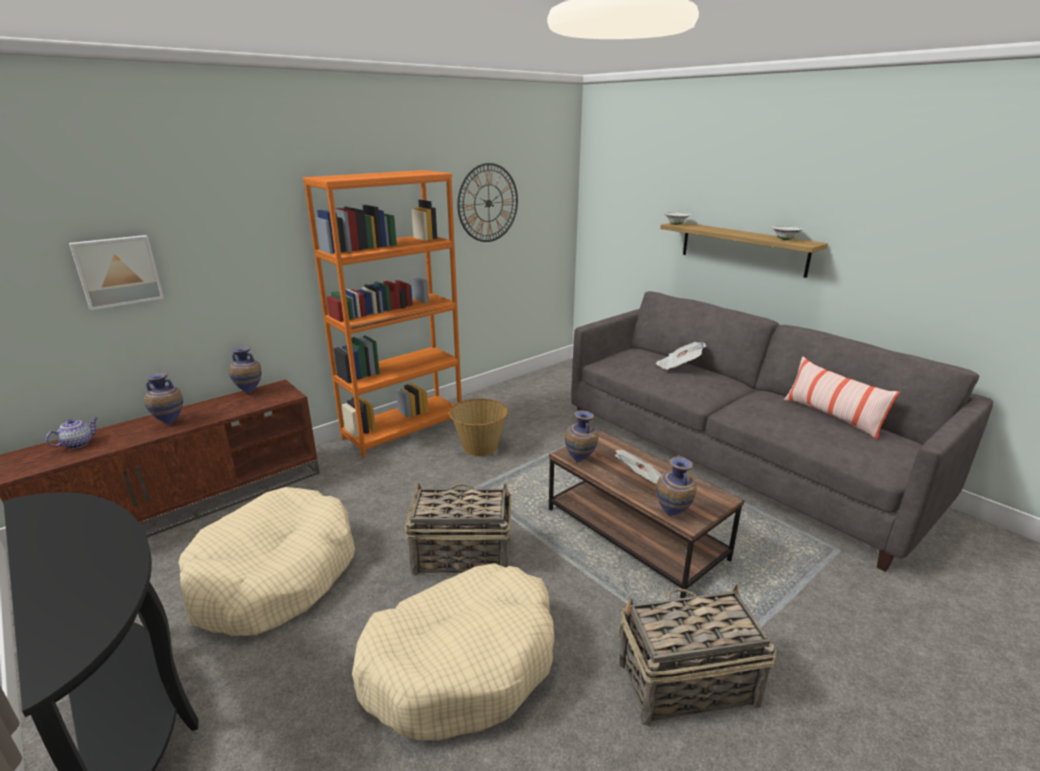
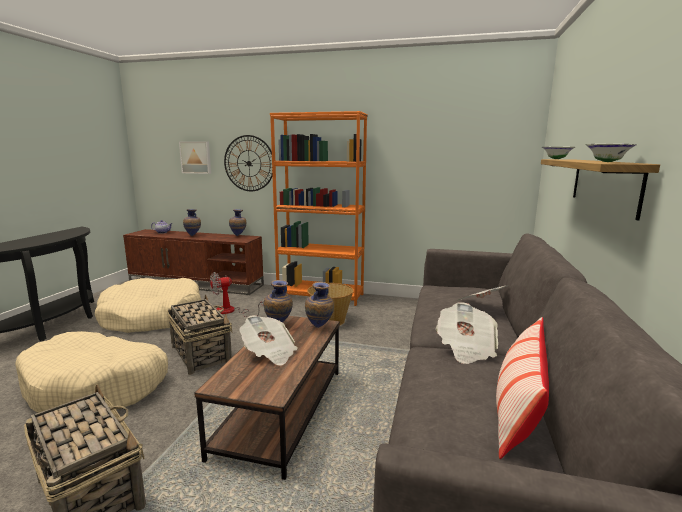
camera: 55 degrees right, 10 degrees down
wall clock [457,163,518,242] -> wall clock moved to [224,135,273,191]
vase [656,457,697,516] -> vase moved to [305,282,334,328]
none -> fan [210,272,263,317]
none -> newspaper [435,302,498,364]

